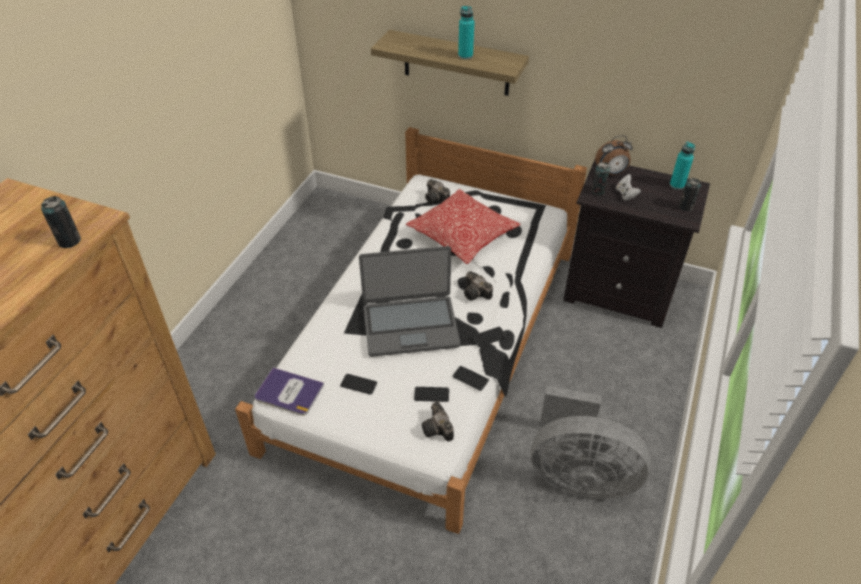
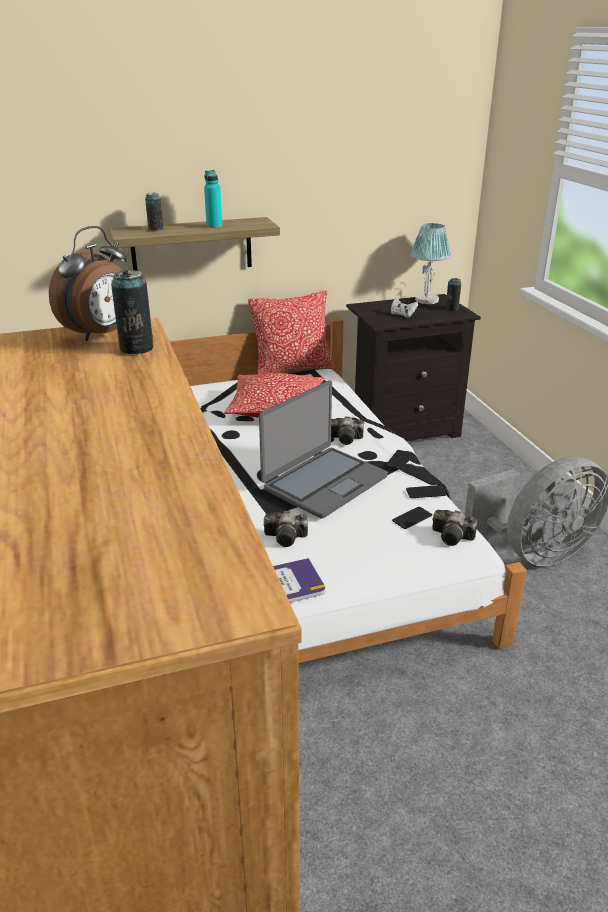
camera: 40 degrees left, 15 degrees down
phone [340,374,377,395] -> none
camera [425,179,450,204] -> camera moved to [264,511,308,547]
can [591,162,610,195] -> can moved to [145,193,163,231]
alarm clock [595,135,633,175] -> alarm clock moved to [49,226,127,341]
turquoise bottle [670,142,695,190] -> table lamp [410,223,451,304]
none -> pillow [248,290,335,374]

